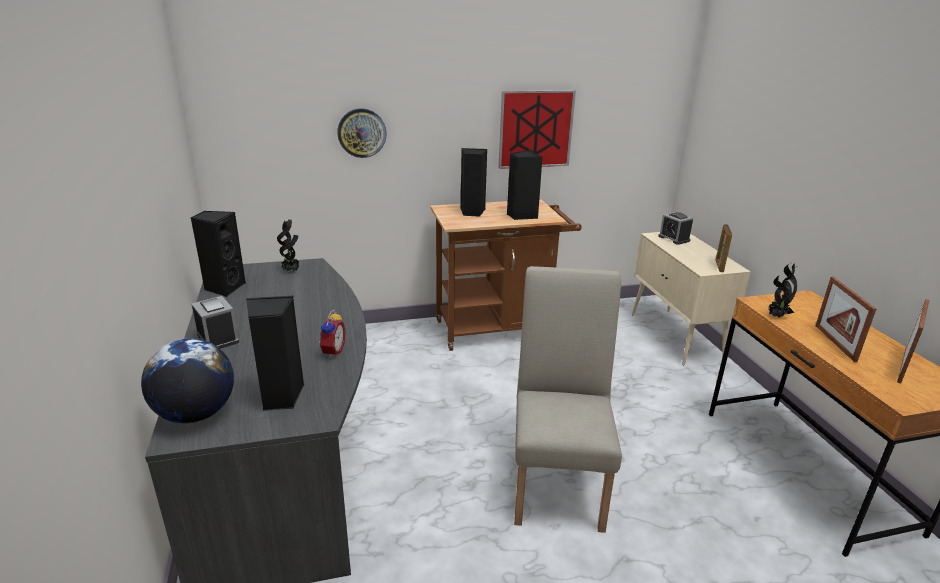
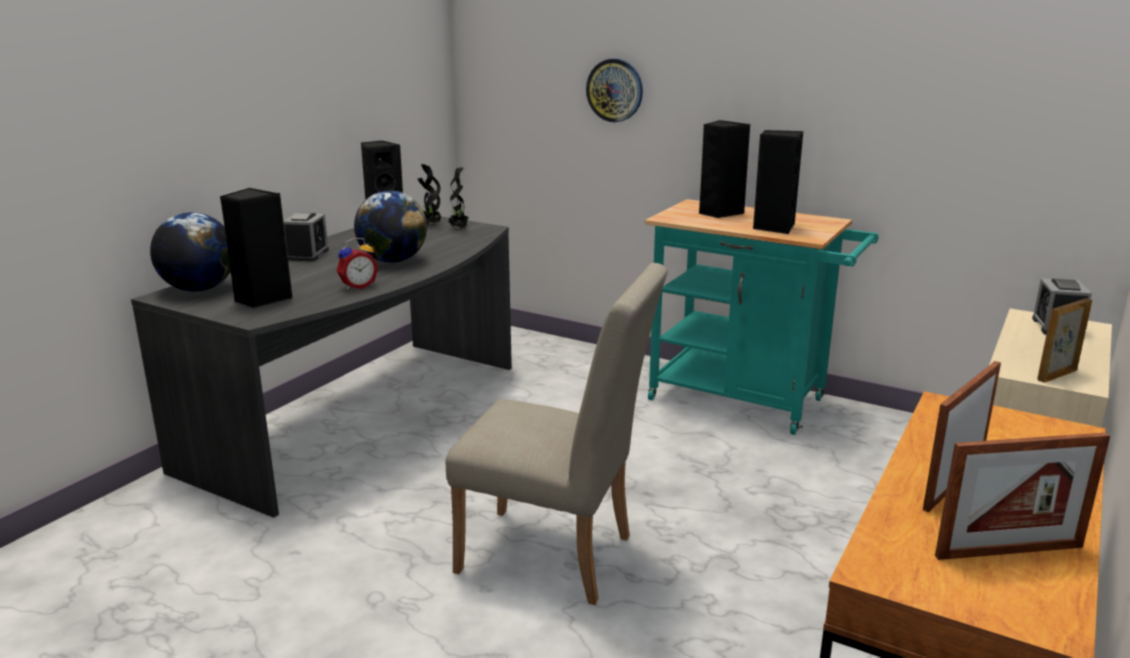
camera: 45 degrees right, 5 degrees down
brown cart [430,199,582,351] -> turquoise cart [645,199,879,435]
picture [498,90,576,169] -> none
beige chair [514,266,622,533] -> beige chair turned 60 degrees clockwise [446,263,668,605]
potted plant [768,262,797,318] -> potted plant moved to [418,164,441,225]
none -> globe [354,191,427,263]

